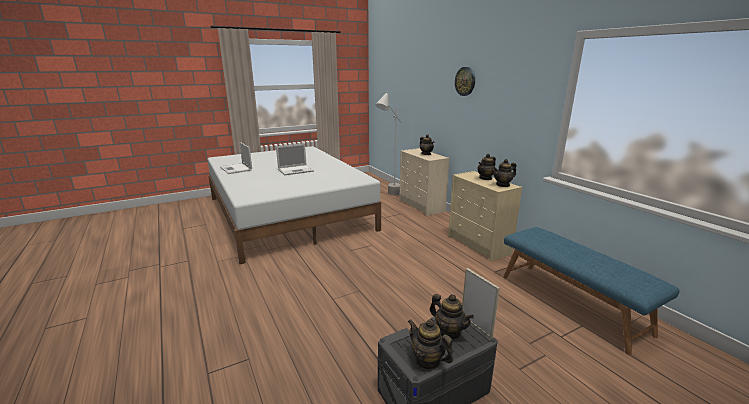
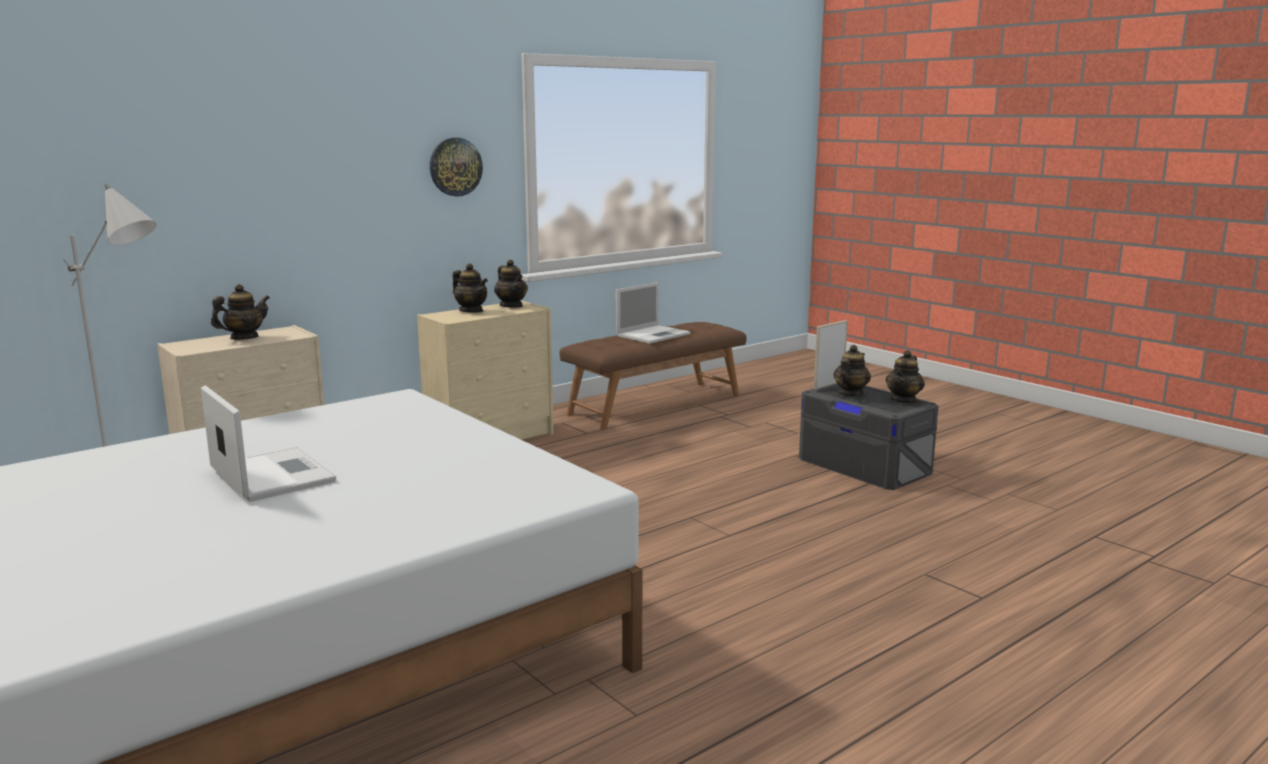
camera: 100 degrees left, 5 degrees down
laptop [220,142,252,174] -> laptop moved to [616,282,691,344]
wall clock [455,67,475,96] -> wall clock moved to [430,138,483,197]
blue bench [503,227,680,355] -> brown bench [559,322,746,430]

